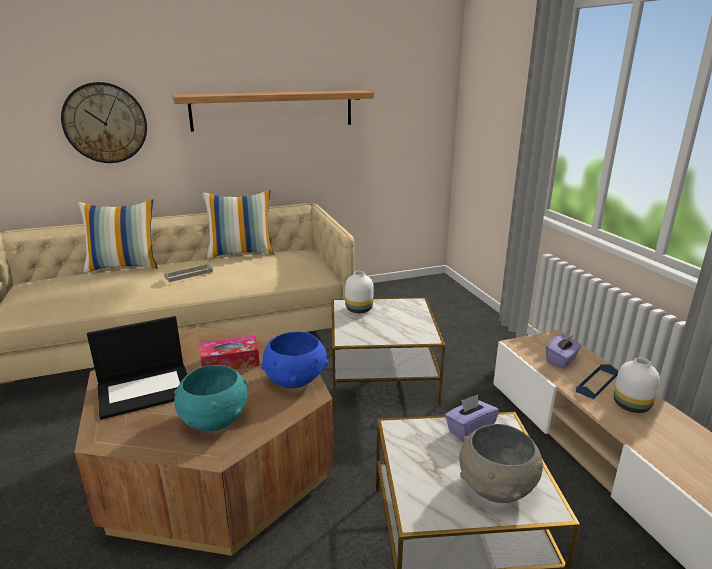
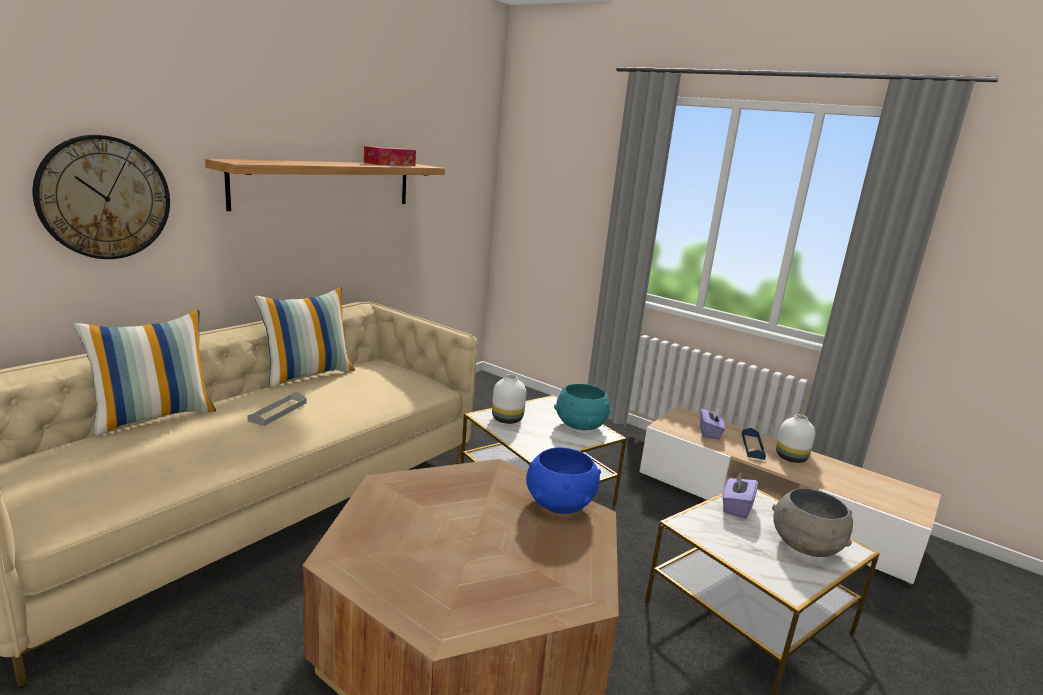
camera: 35 degrees left, 5 degrees down
laptop [87,316,187,420] -> none
turquoise bowl [174,365,247,431] -> turquoise bowl moved to [554,384,611,430]
tissue box [200,336,260,370] -> tissue box moved to [364,146,416,166]

